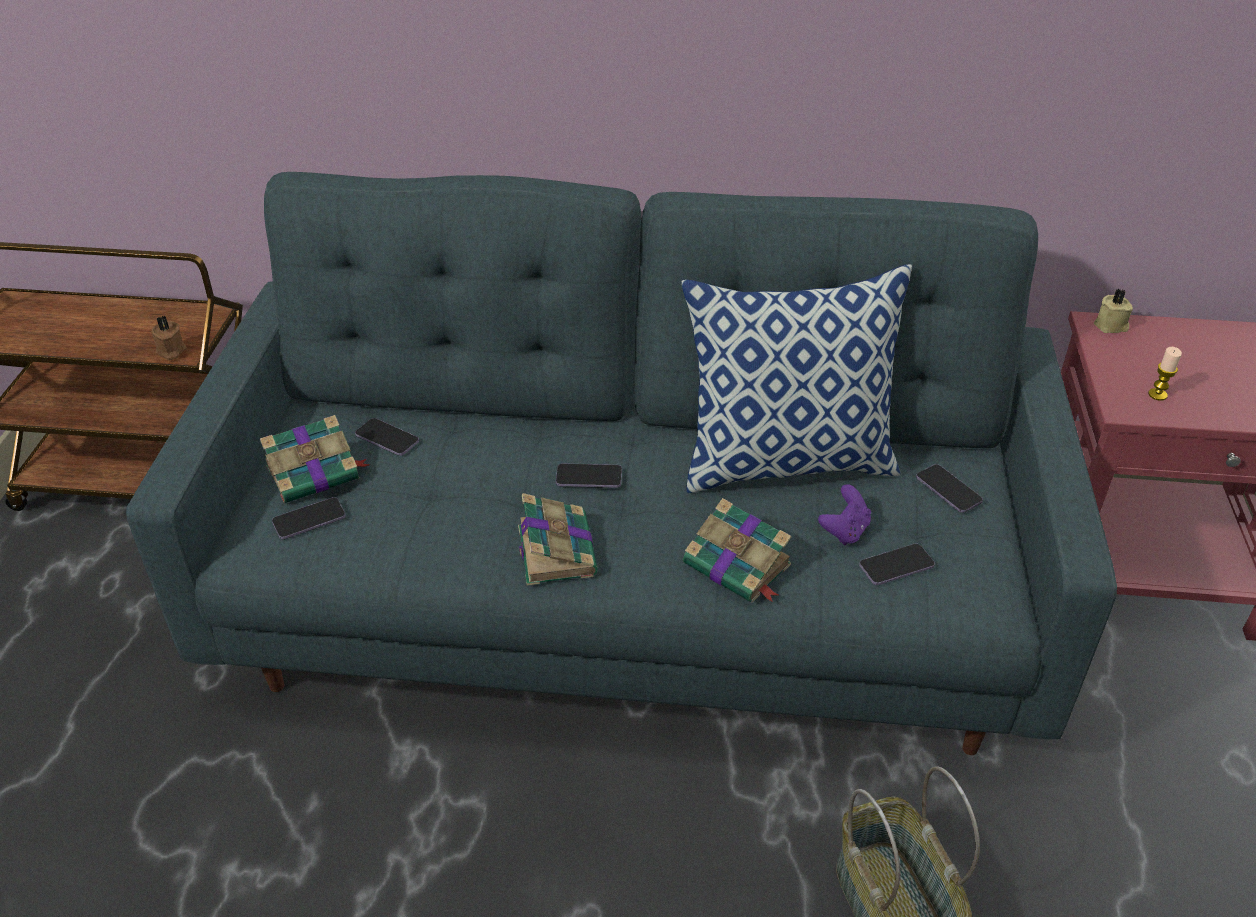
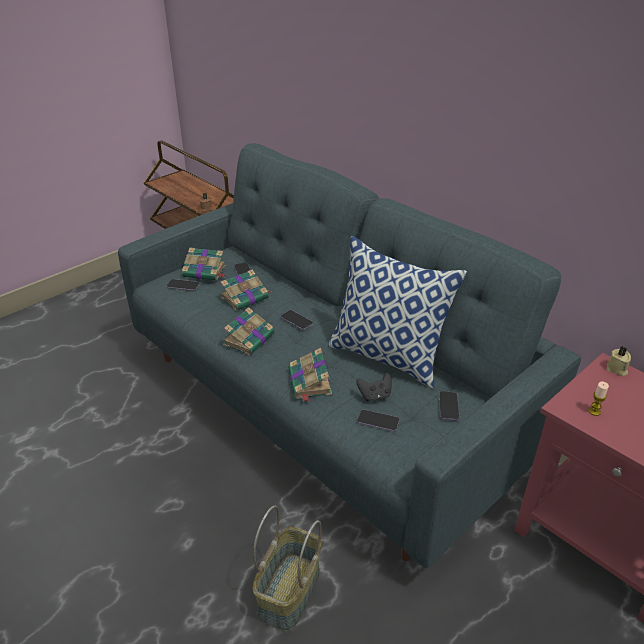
camera: 40 degrees right, 5 degrees down
purple game controller [818,484,871,545] -> black game controller [356,373,392,401]
none -> book [220,270,270,311]

